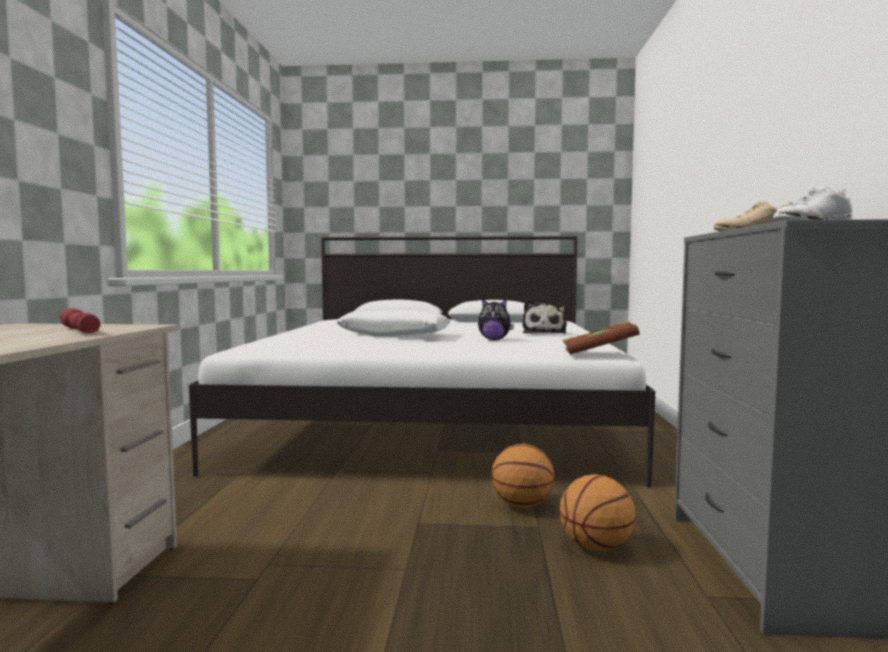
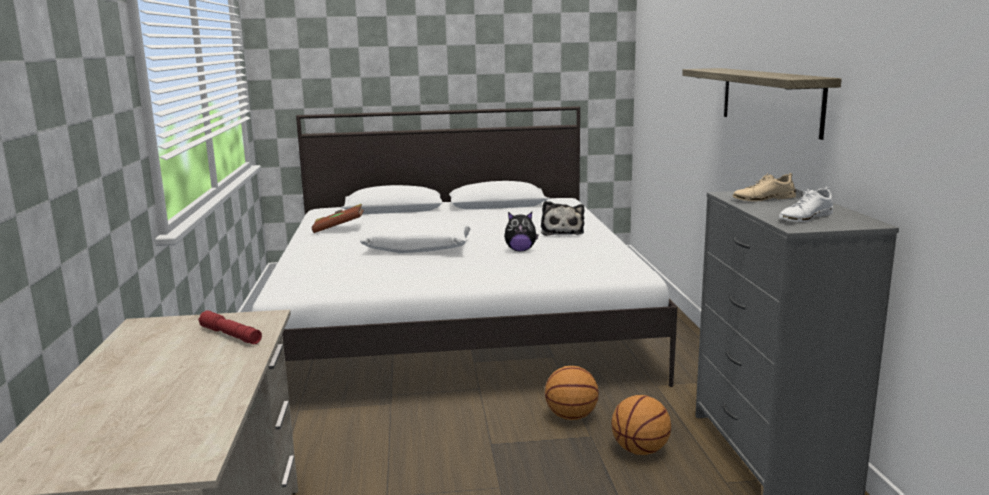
camera: 10 degrees left, 10 degrees up
brown book [563,321,640,355] -> brown book moved to [311,204,364,233]
none -> shelf [682,68,842,140]

